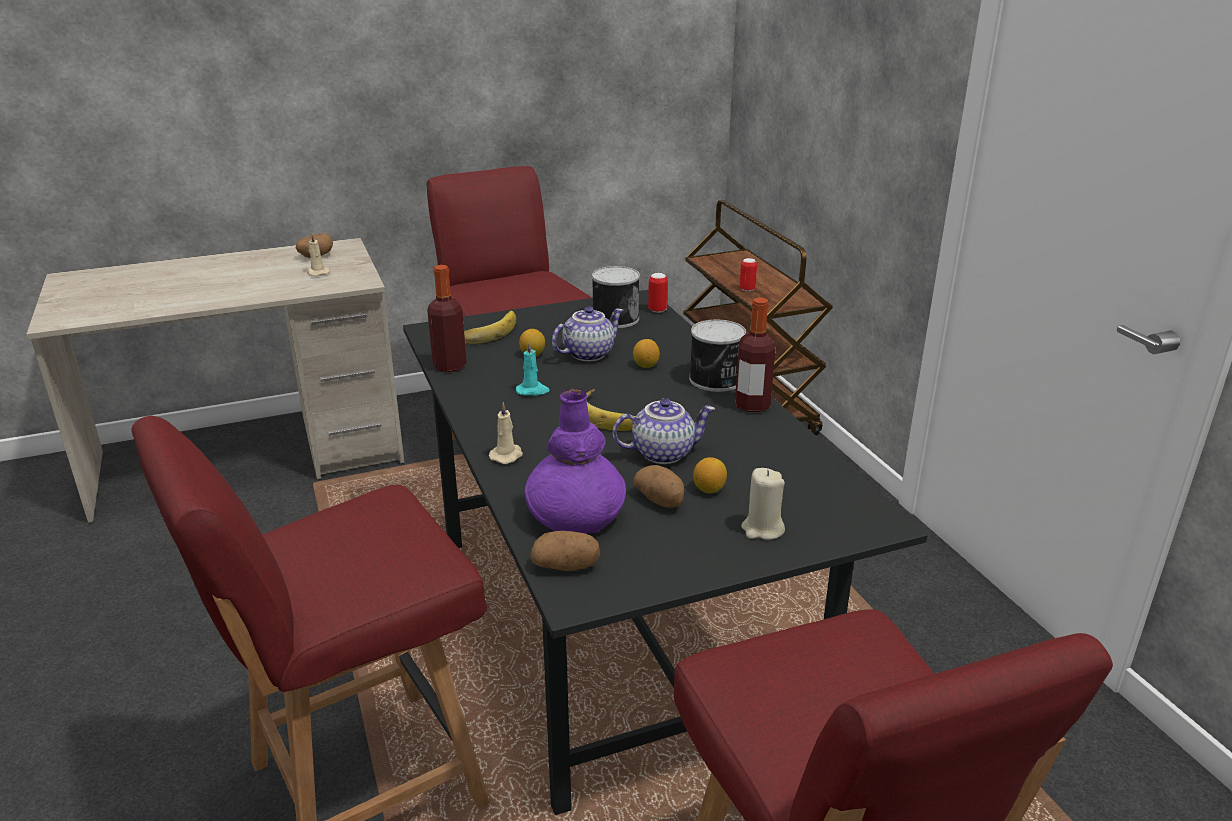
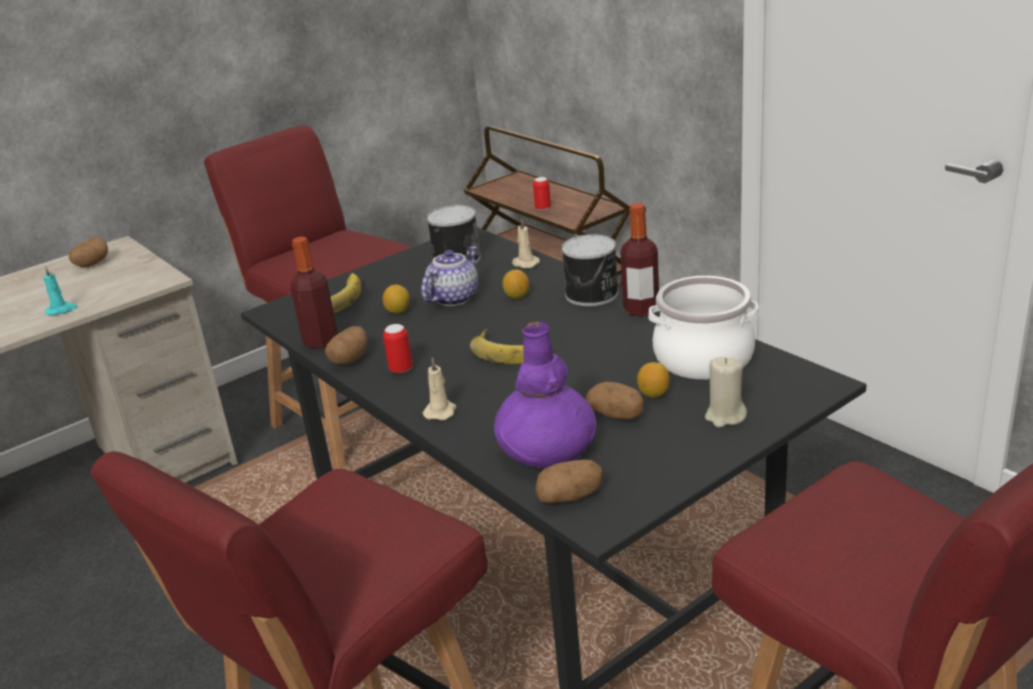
camera: 15 degrees left, 0 degrees up
beige candle [307,233,330,276] -> beige candle moved to [512,218,540,268]
turquoise candle [516,341,550,396] -> turquoise candle moved to [43,266,78,315]
teapot [613,398,715,464] -> none
can [648,273,668,313] -> can moved to [383,324,413,374]
none -> potato [325,326,367,365]
none -> cooking pot [648,276,759,380]

